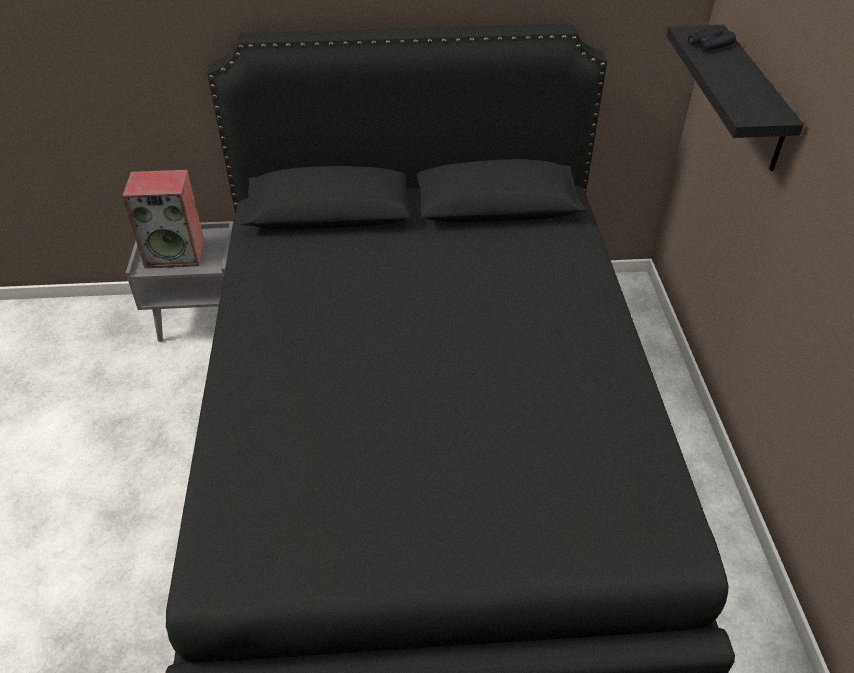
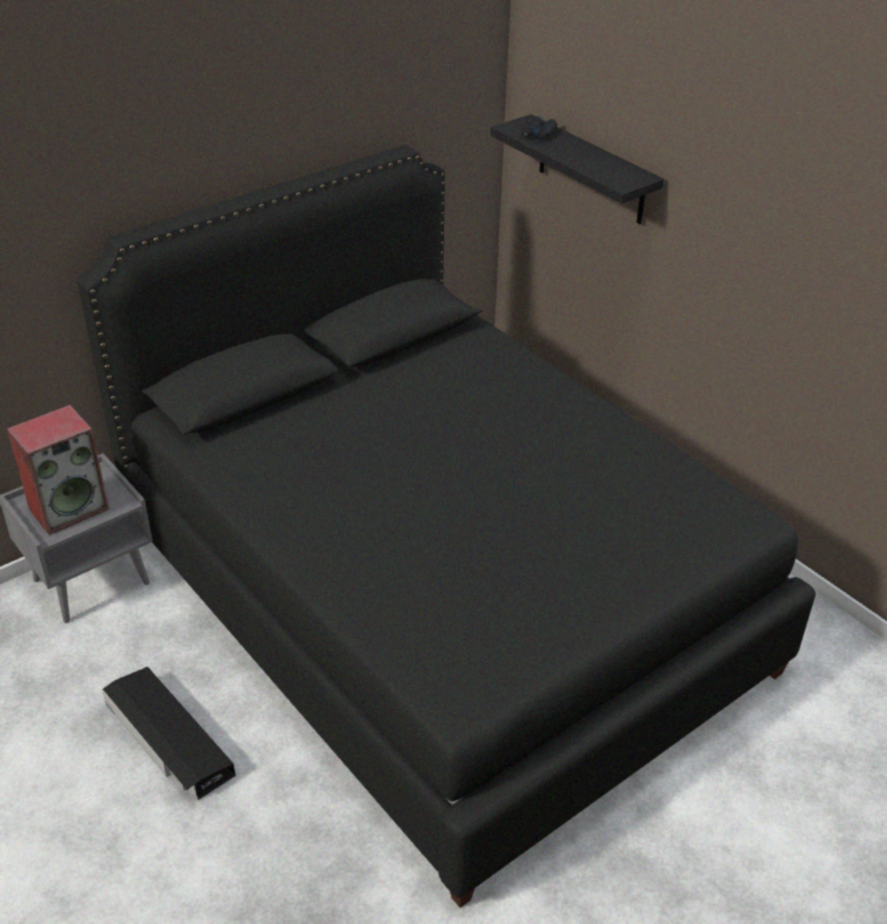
camera: 35 degrees left, 5 degrees down
none -> black storage box [102,667,236,801]

